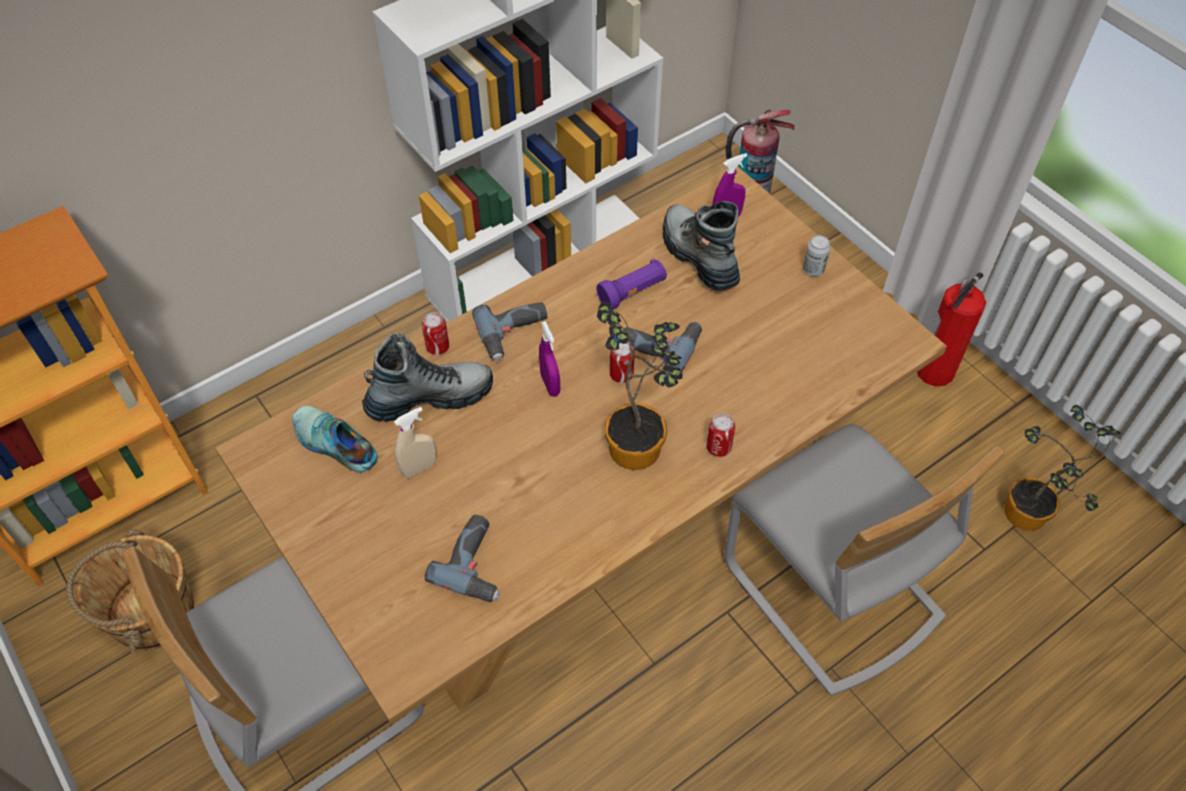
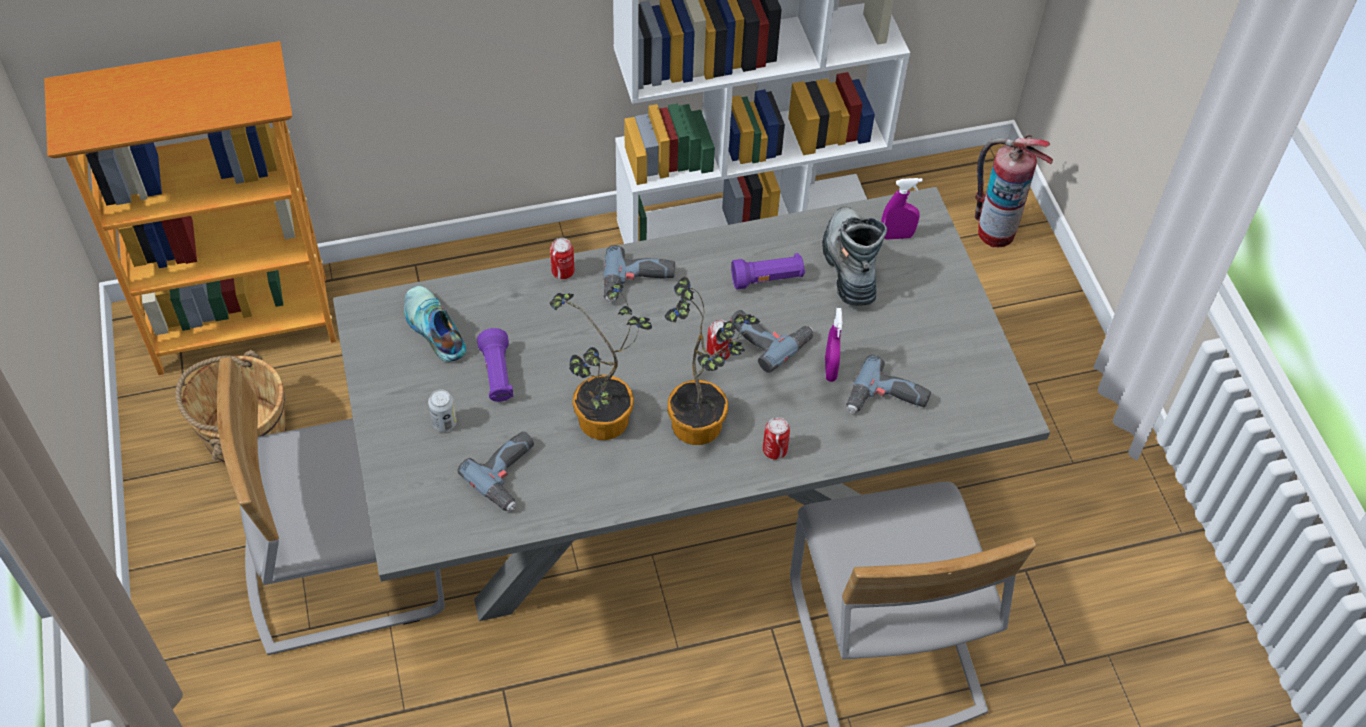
camera: 20 degrees right, 0 degrees up
brown dining table [215,166,947,724] -> grey dining table [333,187,1050,621]
boot [362,333,493,422] -> none
beige spray bottle [394,407,437,478] -> purple flashlight [477,328,514,402]
purple spray bottle [539,321,560,397] -> purple spray bottle moved to [825,308,842,382]
can [803,235,831,277] -> can moved to [428,390,457,432]
fire extinguisher [917,272,986,386] -> none
potted plant [1004,405,1121,531] -> potted plant moved to [550,282,652,440]
none -> power drill [846,355,931,413]

